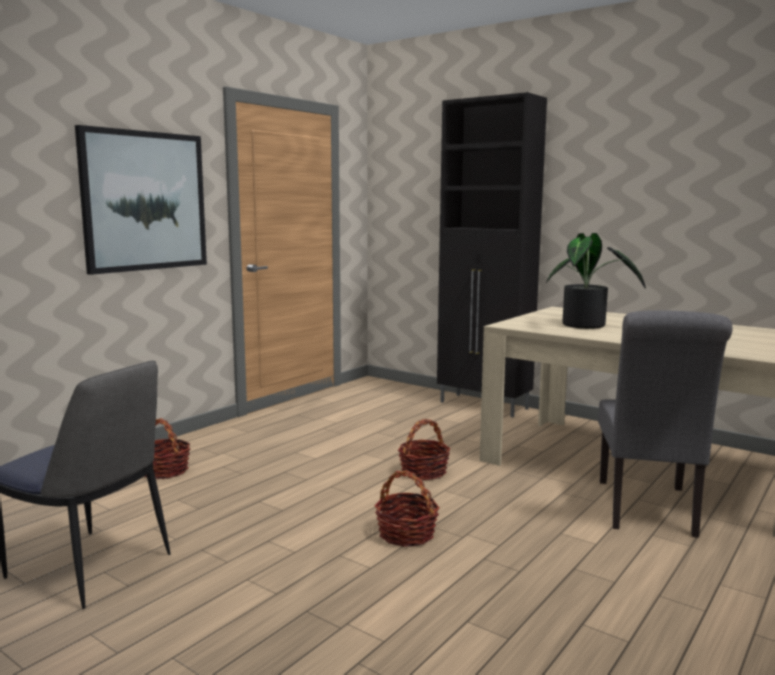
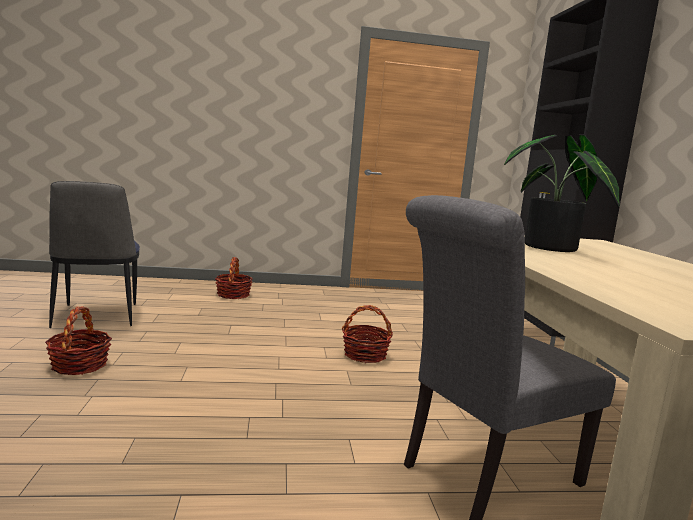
camera: 45 degrees right, 0 degrees up
picture [75,125,207,275] -> none
basket [374,470,440,547] -> basket moved to [45,306,112,375]

